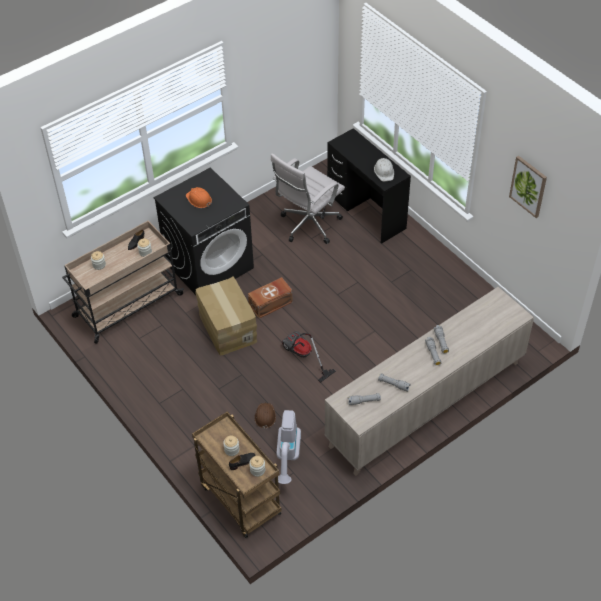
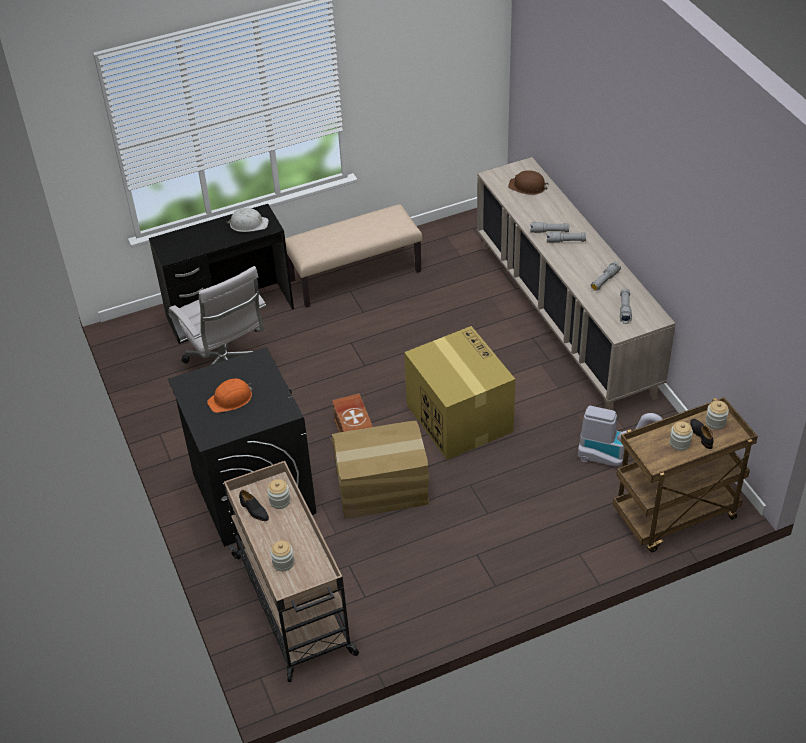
camera: 75 degrees left, 5 degrees down
brown hard hat [255,403,276,430] -> brown hard hat moved to [508,170,549,195]
vacuum cleaner [281,331,336,383] -> cardboard box [404,326,515,460]
picture [509,156,547,218] -> none
none -> beige bench [285,204,422,308]

